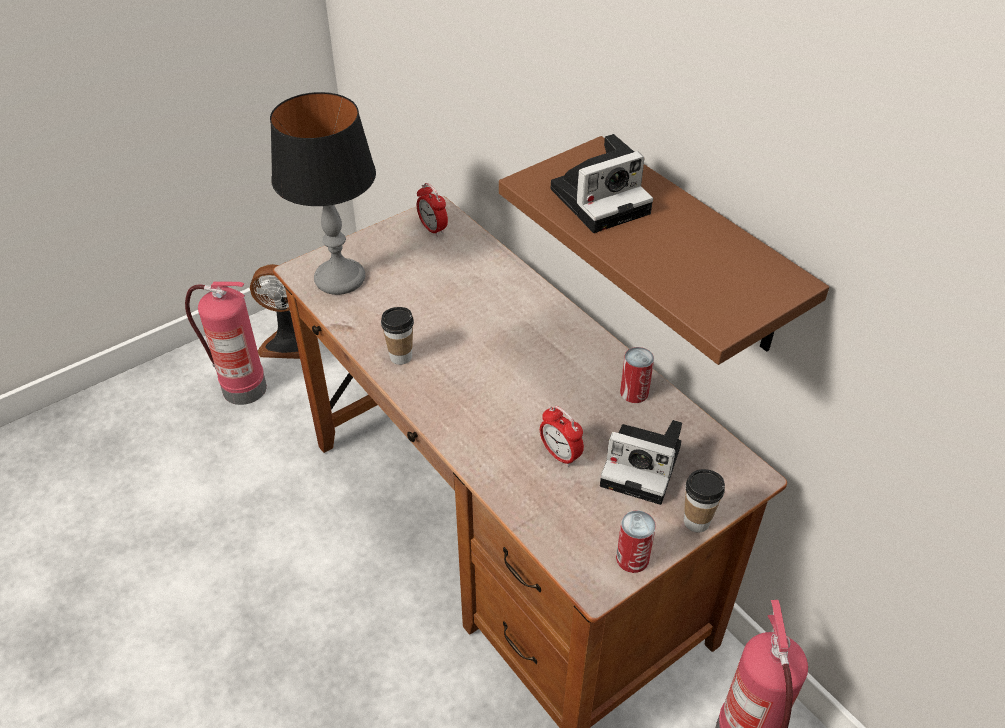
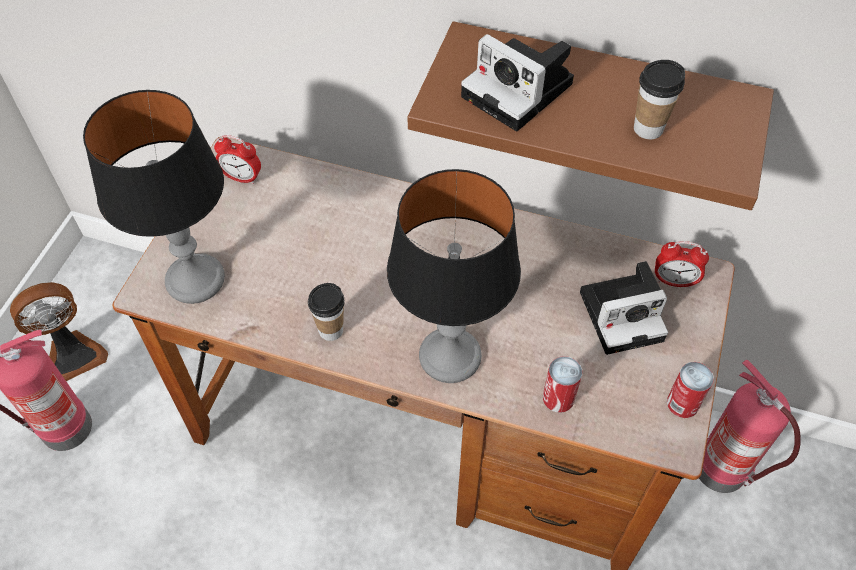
camera: 35 degrees left, 10 degrees up
alarm clock [540,406,584,467] -> alarm clock moved to [655,241,709,288]
camera [551,134,653,233] -> camera turned 105 degrees clockwise [461,34,574,131]
can [620,347,654,403] -> can moved to [543,356,582,413]
cup [684,469,725,532] -> cup moved to [634,60,685,139]
none -> table lamp [387,169,521,383]

